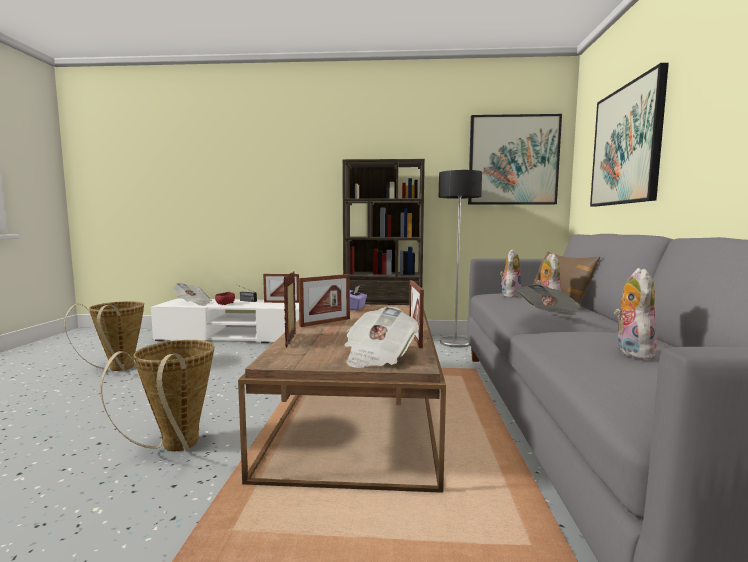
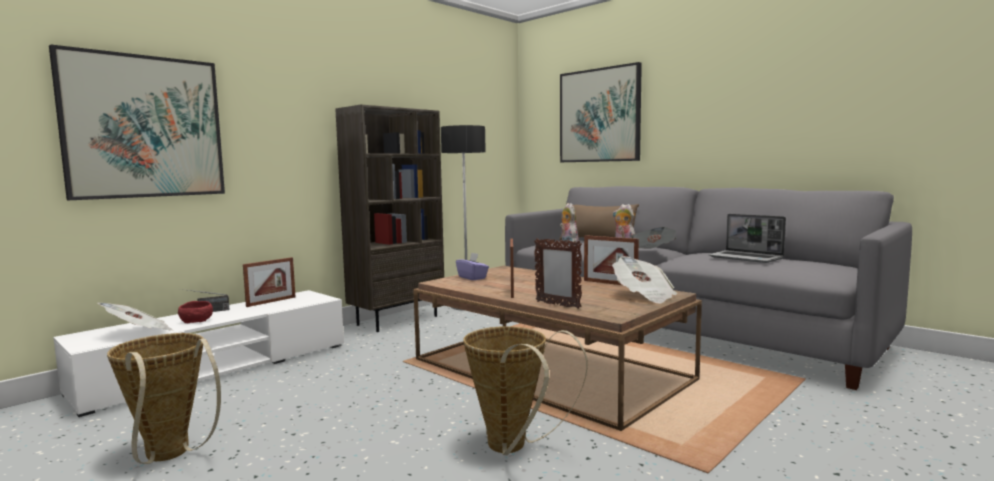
camera: 50 degrees left, 0 degrees up
picture [468,114,562,204] -> picture moved to [49,44,225,200]
plush toy [614,268,657,359] -> laptop [708,214,786,263]

